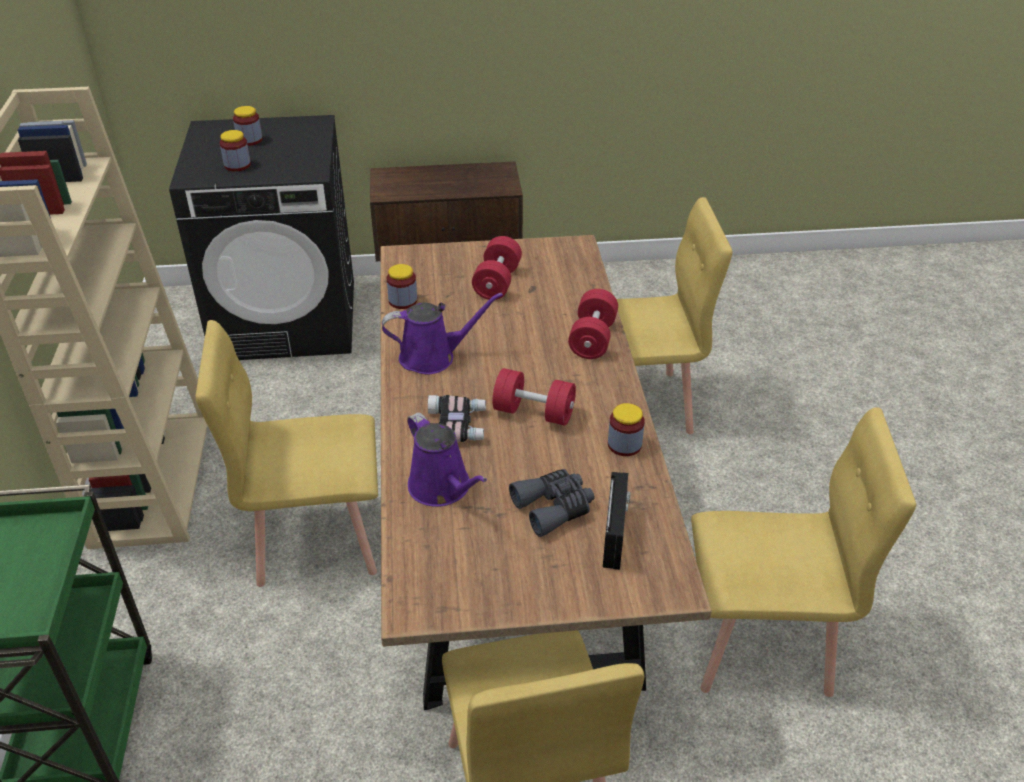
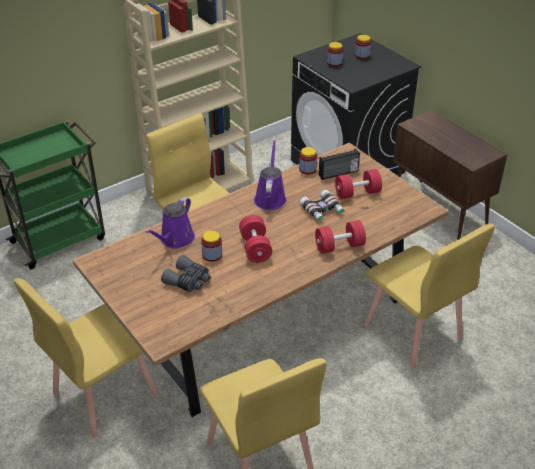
camera: 60 degrees right, 0 degrees up
purple watering can [382,293,503,374] -> purple watering can turned 135 degrees counterclockwise [254,140,287,210]
binoculars [428,395,486,442] -> binoculars moved to [299,190,344,221]
radio [603,472,631,570] -> radio moved to [319,149,360,180]
jar [608,403,645,456] -> jar moved to [201,230,222,262]

